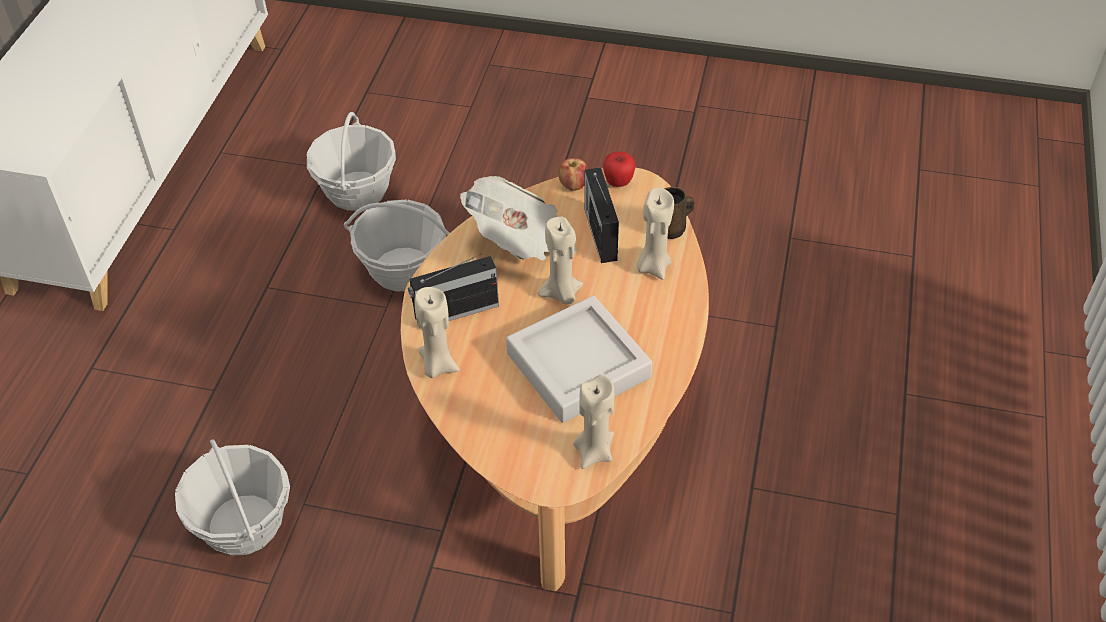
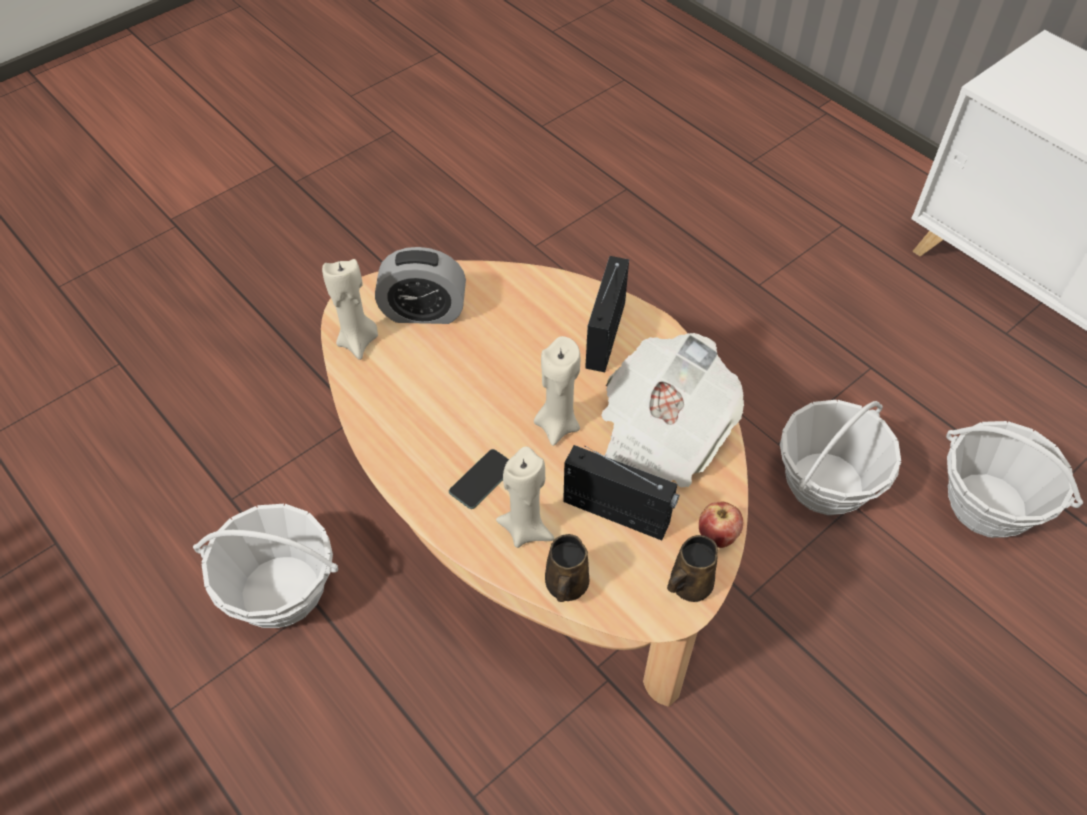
camera: 125 degrees right, 5 degrees up
basket [175,439,290,555] -> basket moved to [193,504,338,628]
beige candle [415,287,460,378] -> none
grey tray [506,296,652,423] -> none
apple [603,152,636,187] -> brown mug [667,535,718,602]
none -> alarm clock [375,247,466,324]
none -> phone [449,449,509,509]

